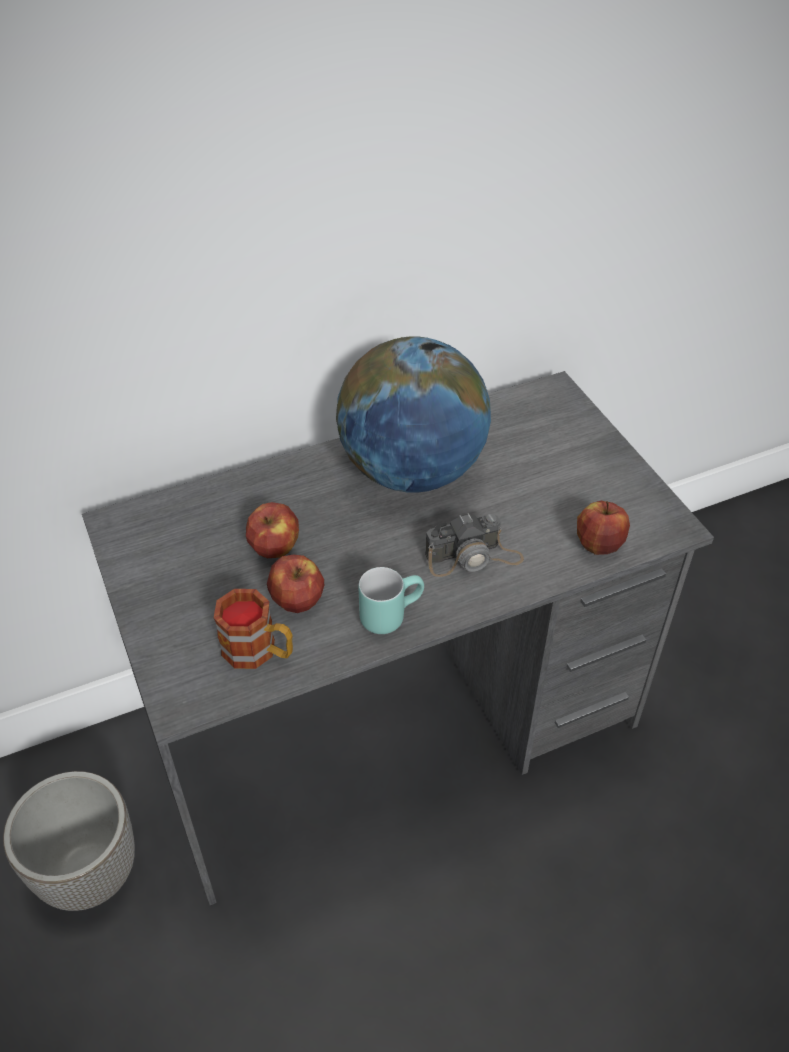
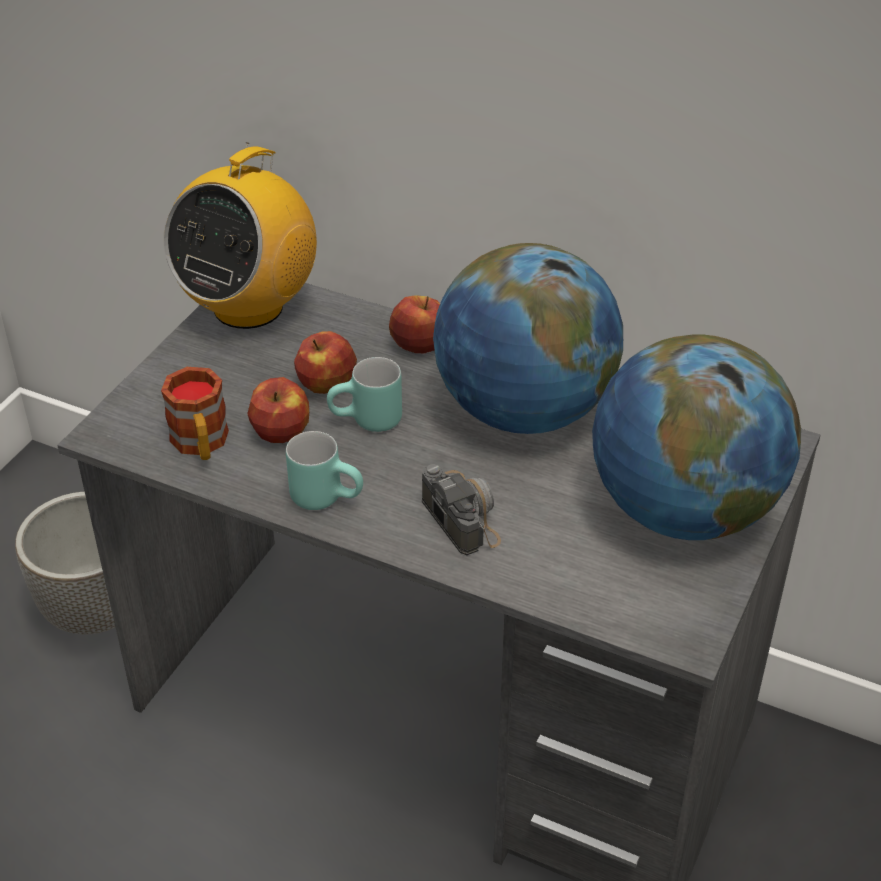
camera: 50 degrees right, 5 degrees down
camera [425,513,524,577] -> camera turned 150 degrees counterclockwise [422,464,501,555]
apple [577,501,630,555] -> apple moved to [389,295,440,353]
none -> radio [164,142,317,329]
none -> turquoise mug [327,357,402,432]
none -> globe [592,335,801,540]

